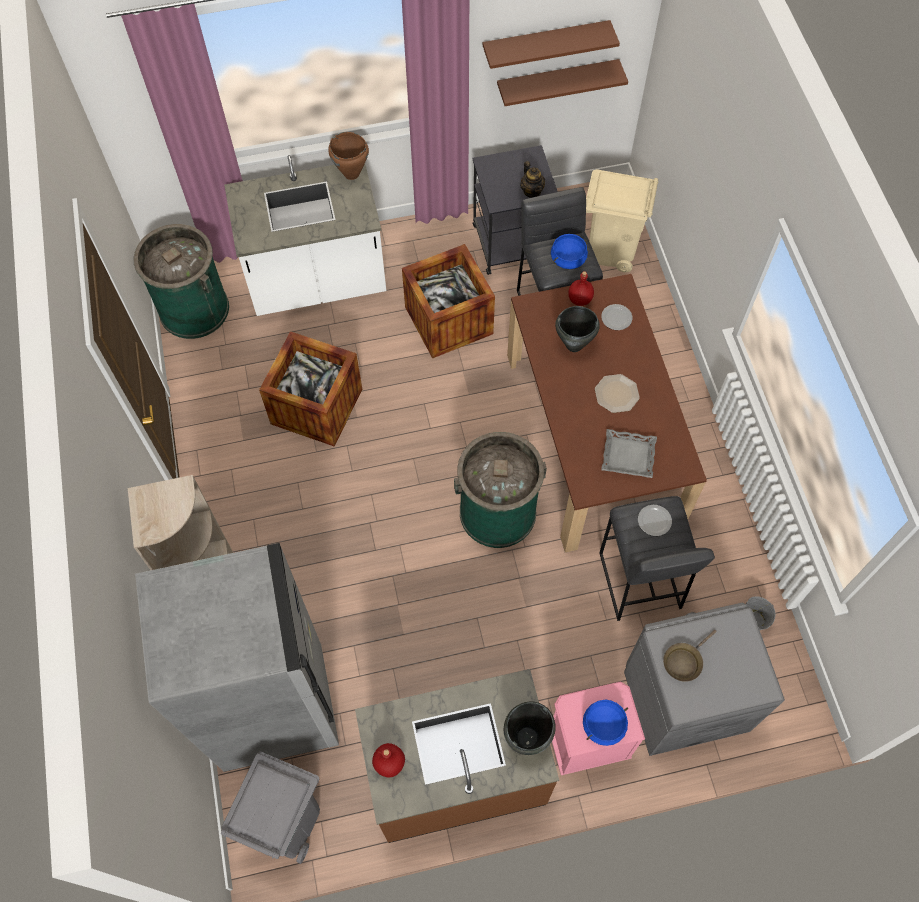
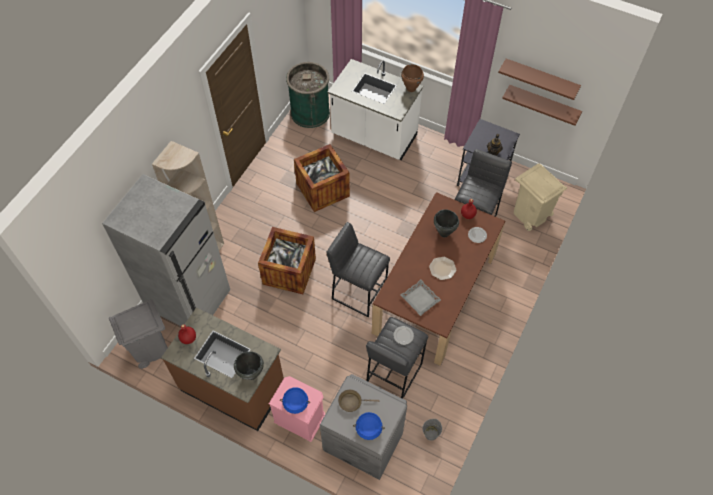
camera: 40 degrees right, 5 degrees down
crate [402,244,495,359] -> crate moved to [258,227,316,294]
green trash can [454,432,547,548] -> grey stool [327,222,390,317]
blue cooking pot [551,234,588,269] -> blue cooking pot moved to [353,412,385,440]

